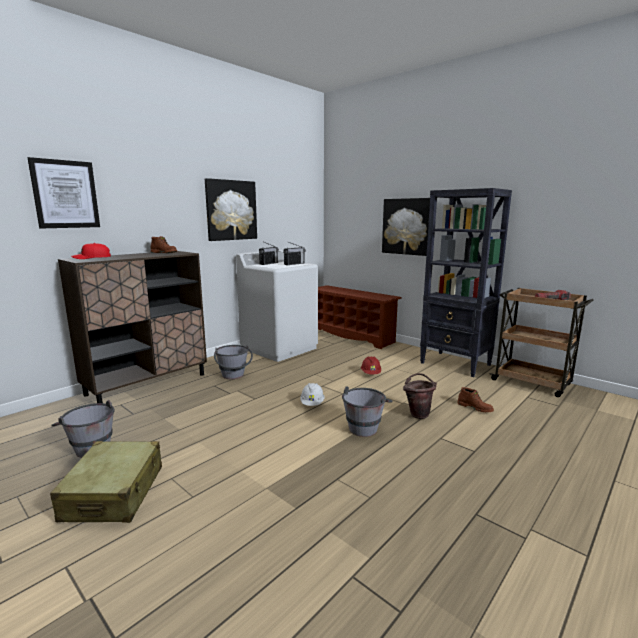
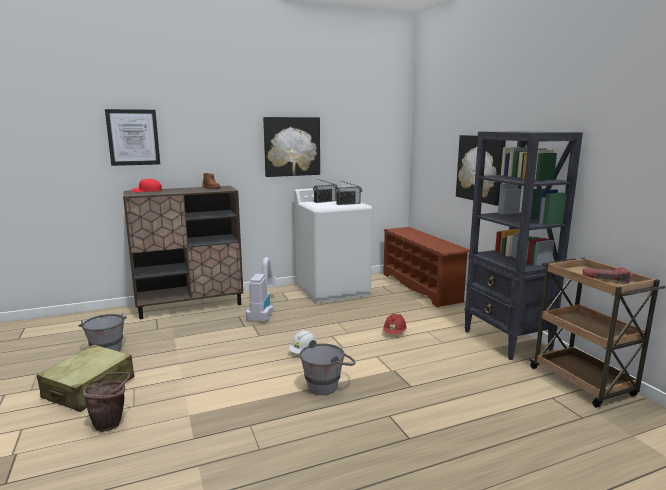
camera: 25 degrees right, 0 degrees up
grey bucket [214,345,253,379] -> vacuum cleaner [246,257,277,321]
brown bucket [403,373,437,419] -> brown bucket moved to [82,372,130,432]
brown boot [457,387,494,412] -> none

